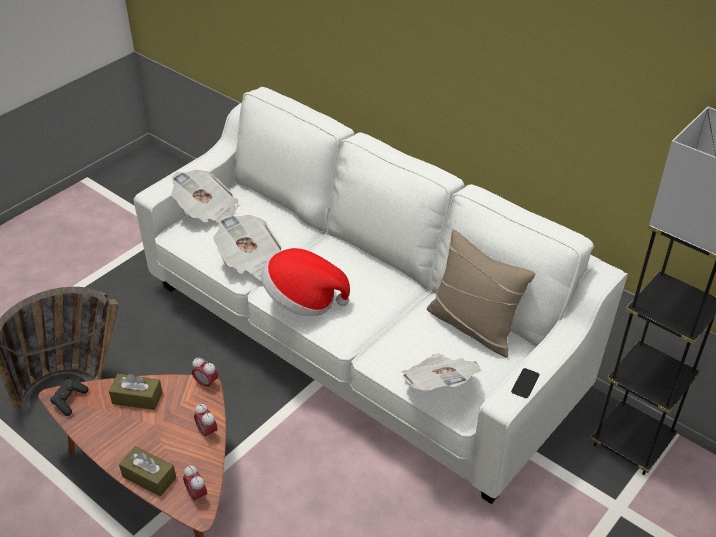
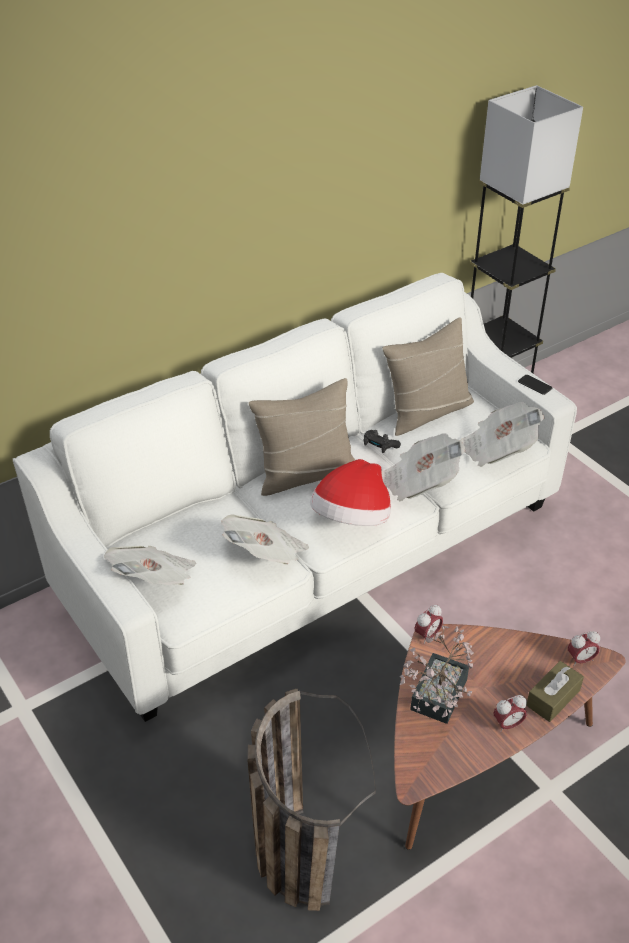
camera: 75 degrees left, 0 degrees up
black game controller [50,379,89,416] -> black game controller moved to [364,430,401,453]
brown tissue box [109,374,163,410] -> potted plant [399,626,474,724]
alarm clock [194,404,217,440] -> alarm clock moved to [493,695,527,732]
none -> beige pillow [249,378,355,496]
none -> newspaper [381,433,466,502]

